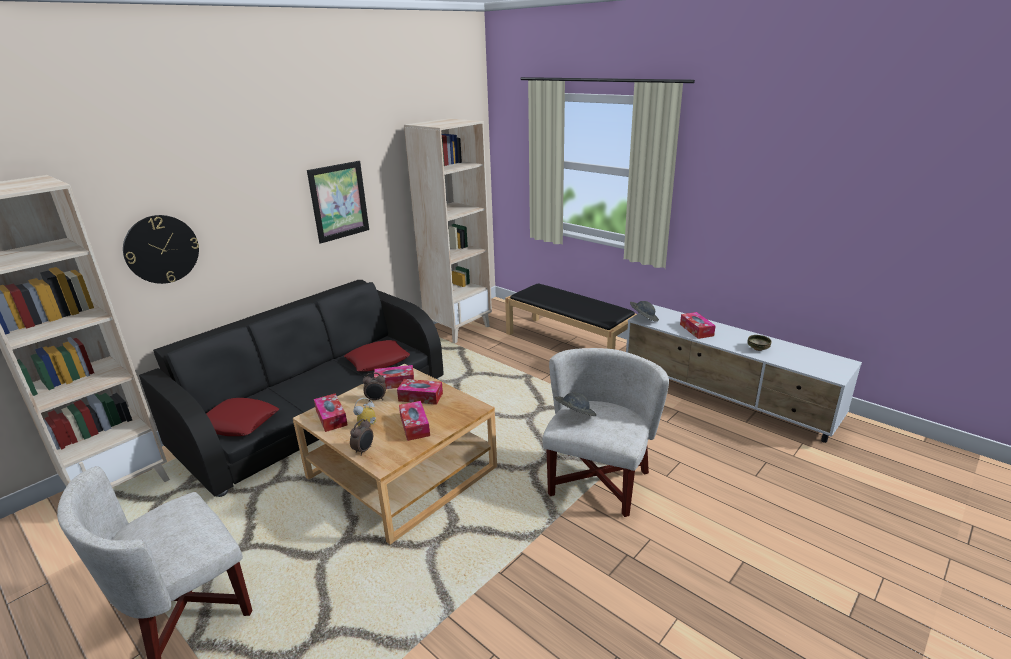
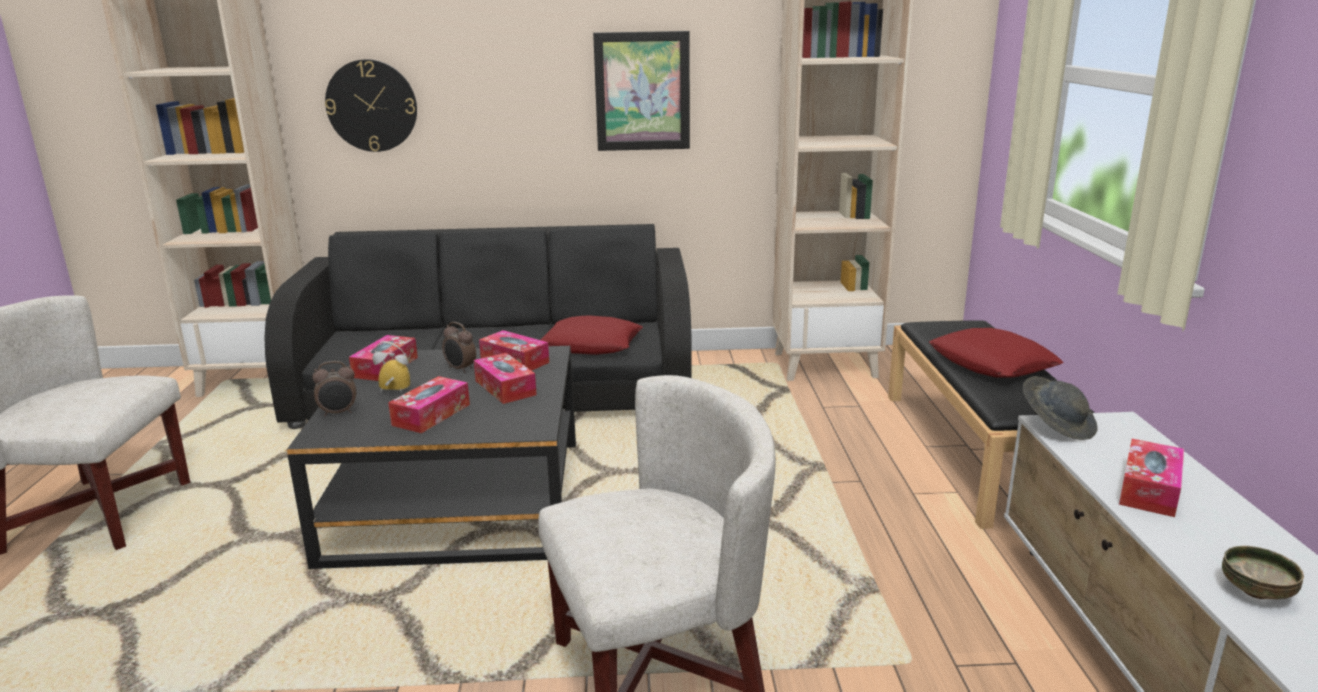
camera: 45 degrees right, 5 degrees down
red pillow [206,398,279,436] -> red pillow moved to [929,328,1063,378]
beige coffee table [293,364,497,545] -> black coffee table [287,346,576,569]
grey hat [554,392,596,416] -> none

